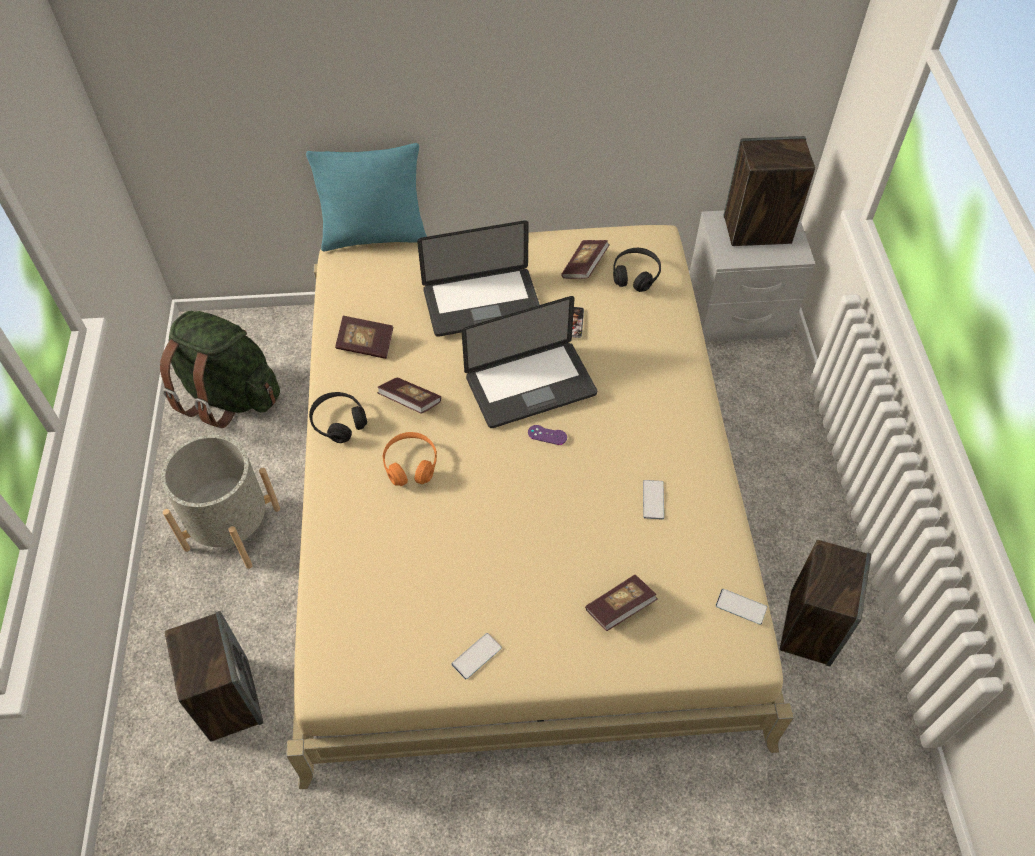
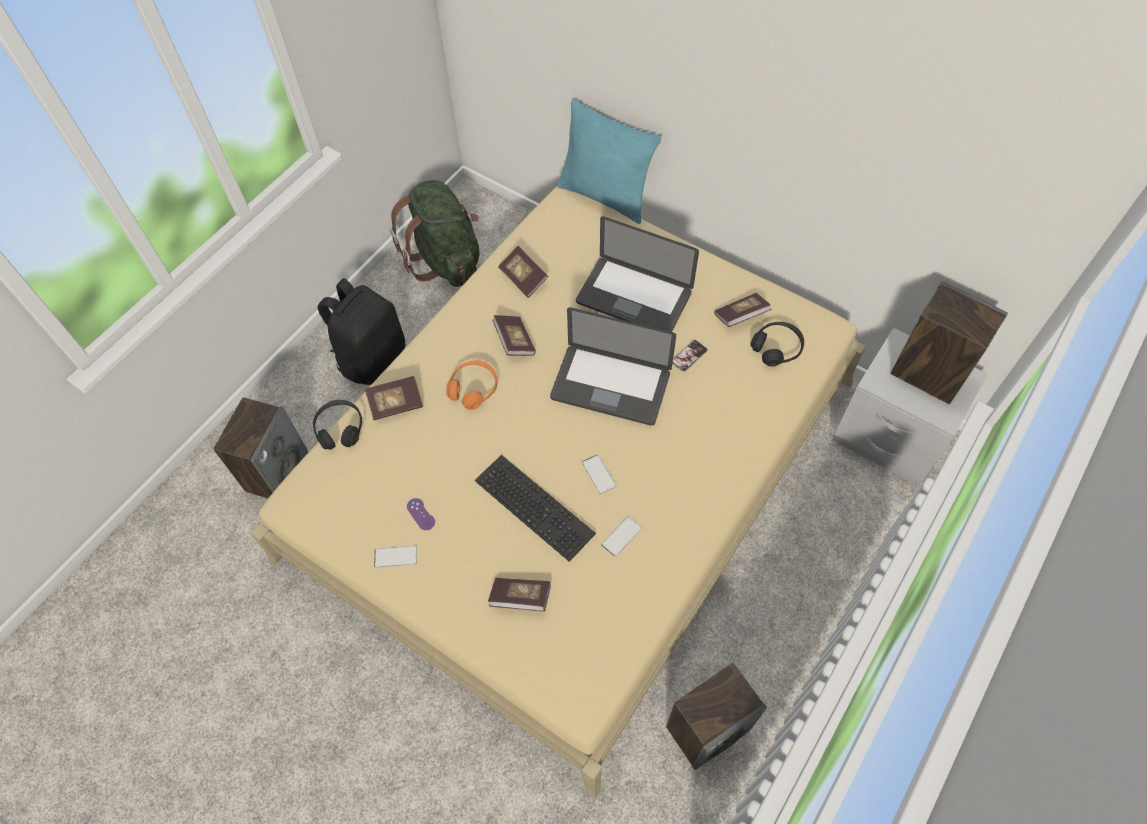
camera: 40 degrees right, 5 degrees up
grey planter [161,434,280,569] -> black backpack [317,278,405,385]
black headphones [309,392,367,443] -> black headphones moved to [313,400,362,450]
purple game controller [528,425,567,445] -> purple game controller moved to [407,498,435,530]
phone [716,589,767,625] -> phone moved to [582,455,616,494]
none -> book [365,376,423,420]
none -> keyboard [475,455,596,562]

